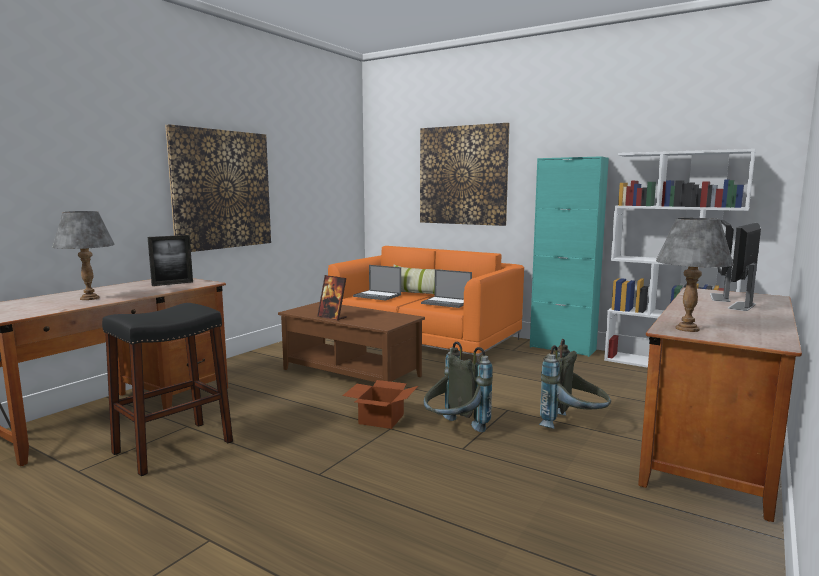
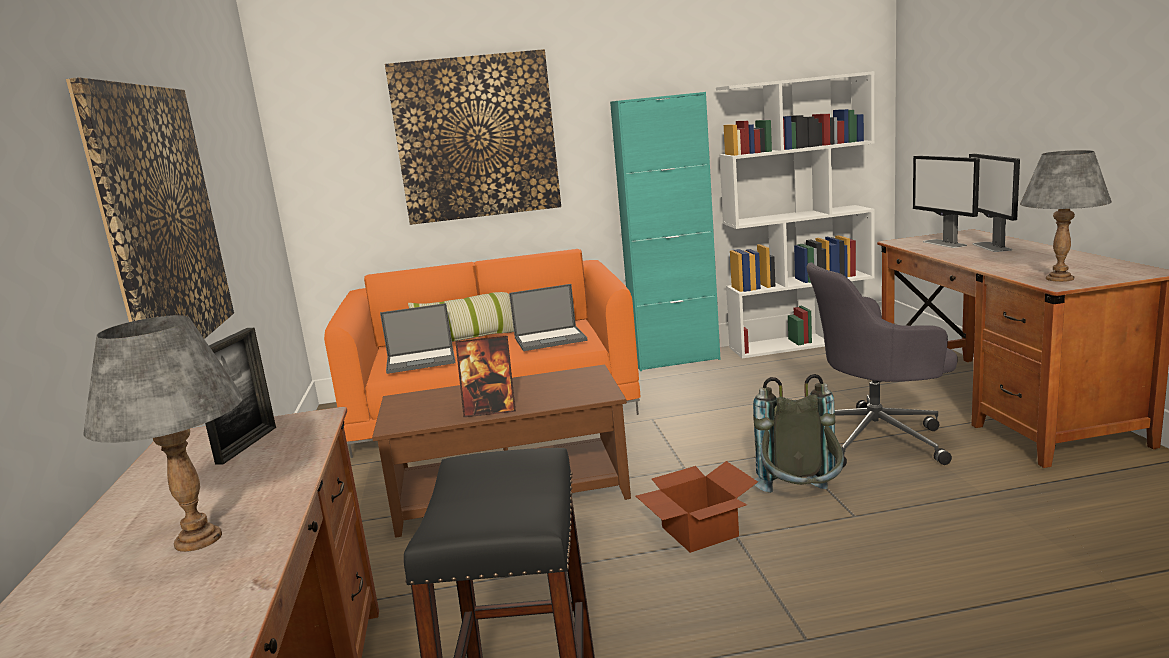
camera: 40 degrees left, 5 degrees up
grey backpack [539,339,611,429] -> grey office chair [807,262,958,467]

